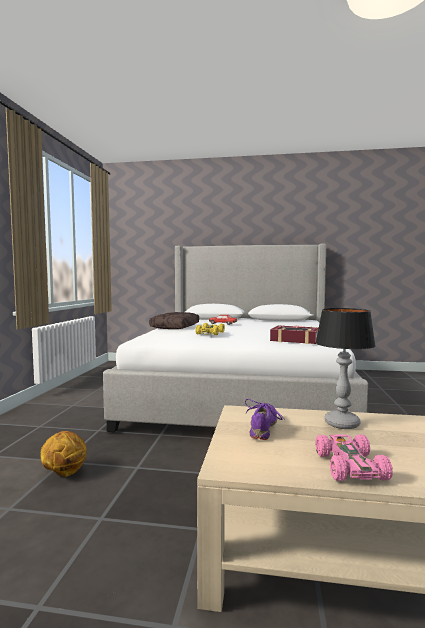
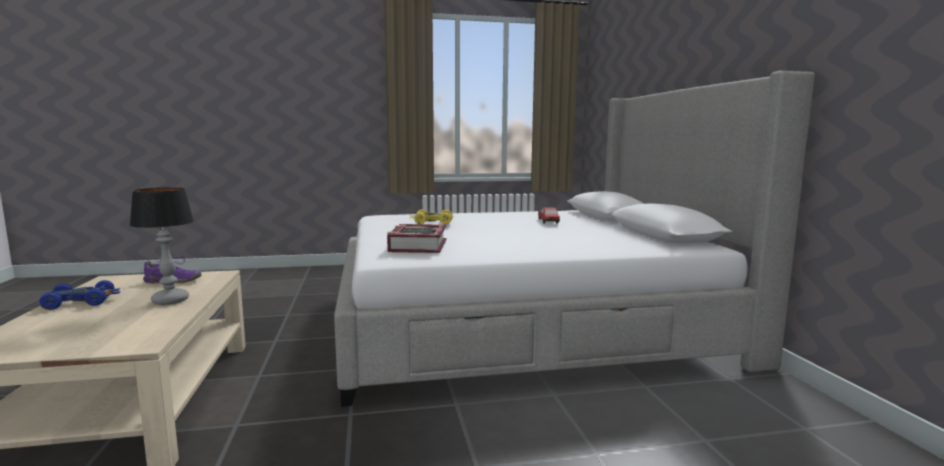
camera: 70 degrees right, 5 degrees up
basketball [40,431,87,477] -> none
brown pillow [149,312,199,329] -> none
pink toy car [315,434,393,481] -> blue toy car [39,280,121,310]

